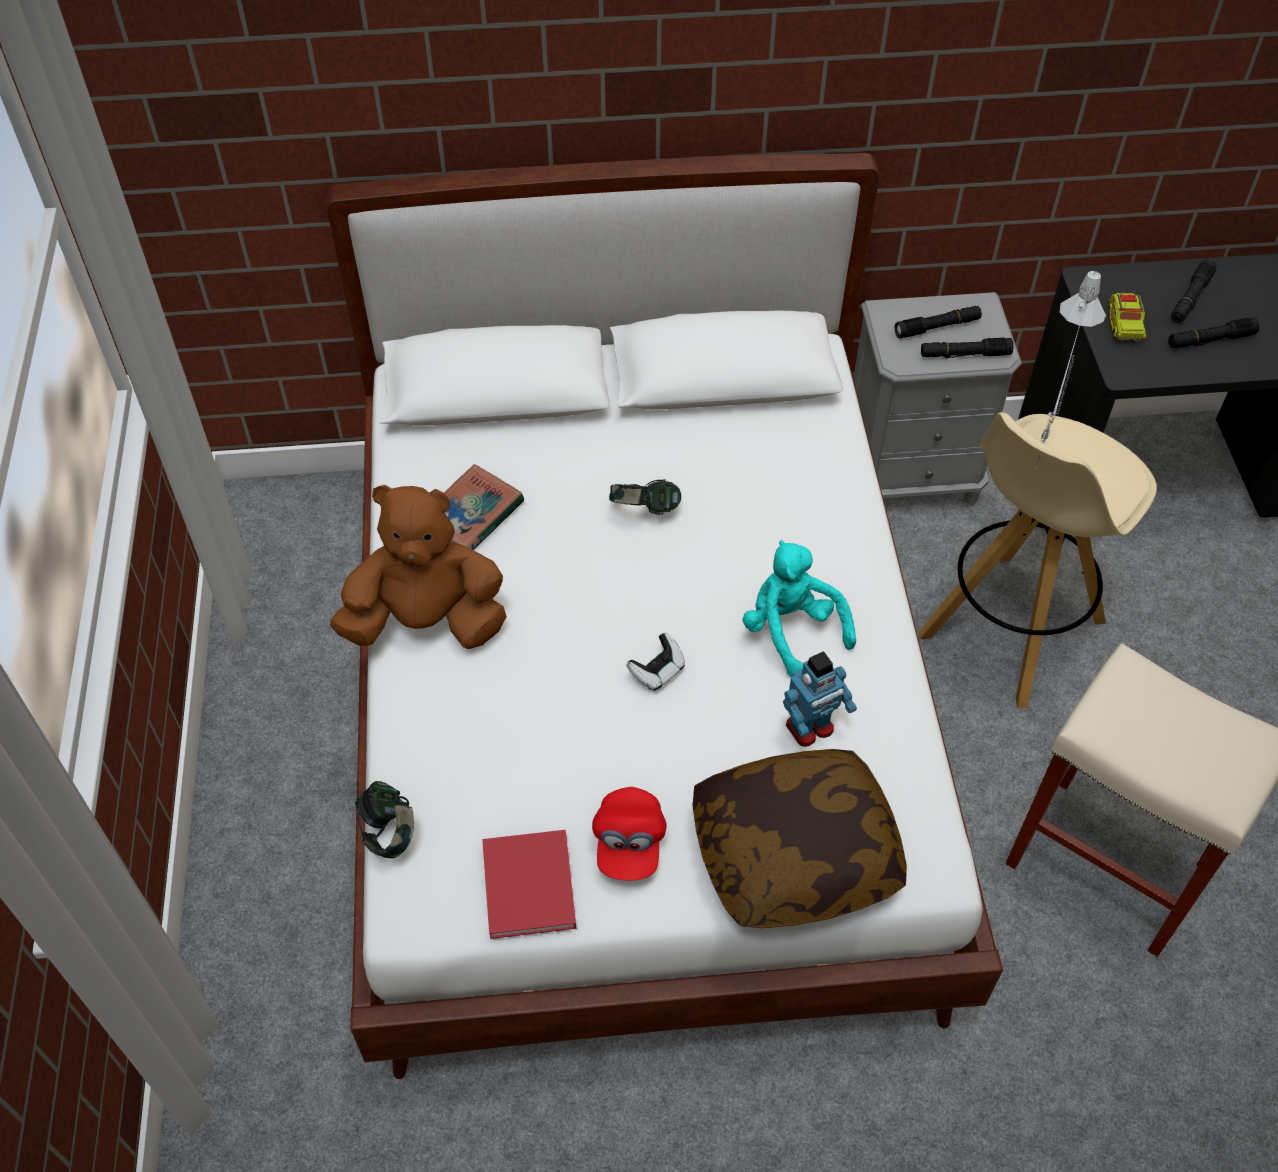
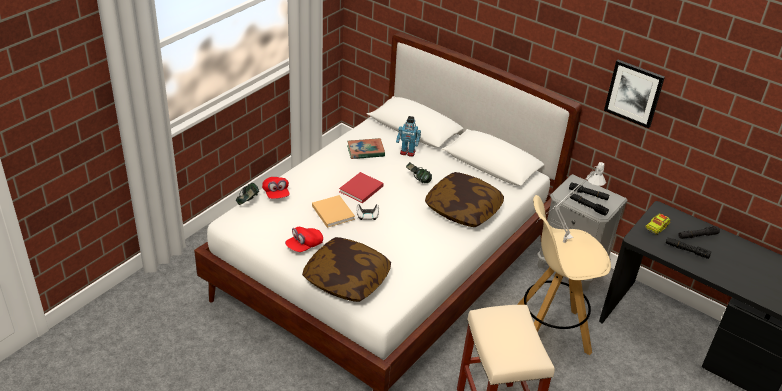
camera: 40 degrees right, 15 degrees down
brown plush toy [330,485,507,649] -> none
red book [482,830,576,939] -> red book moved to [339,172,384,203]
turquoise plush toy [743,540,856,678] -> none
toy robot [783,651,857,747] -> toy robot moved to [396,116,421,157]
none -> red cap [262,177,290,199]
none -> beige book [312,195,355,228]
none -> pillow [425,172,504,227]
none -> picture [604,60,665,128]

